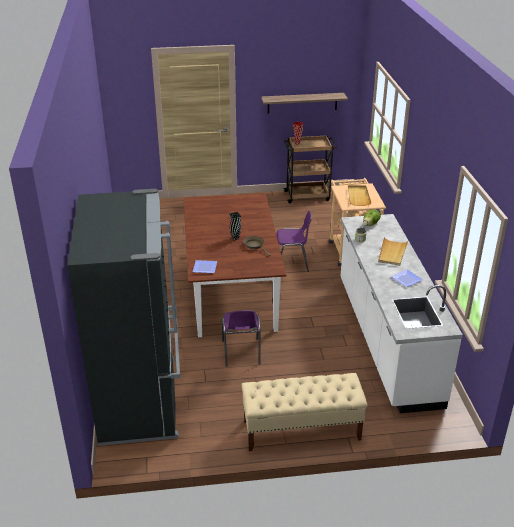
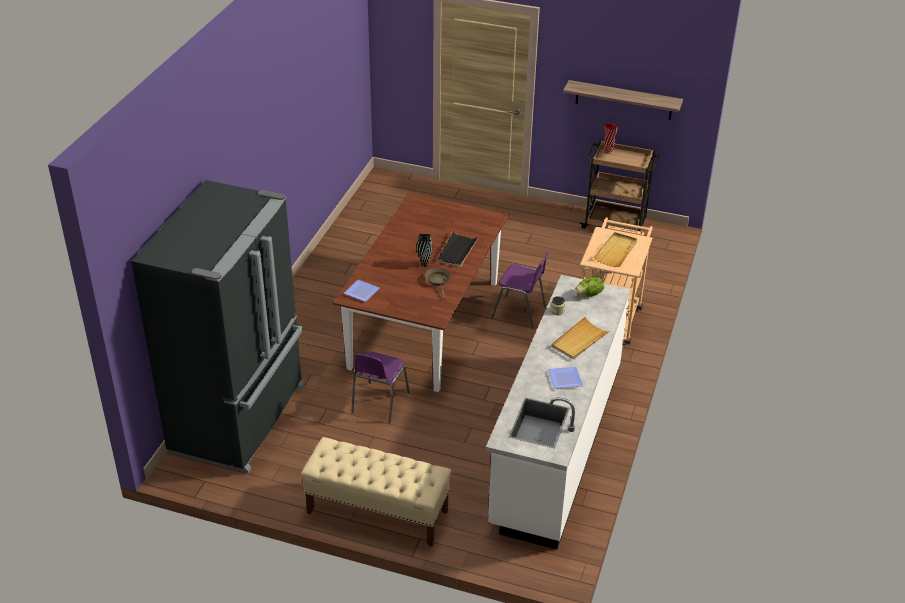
camera: 25 degrees right, 5 degrees up
none -> black tray [437,231,480,267]

